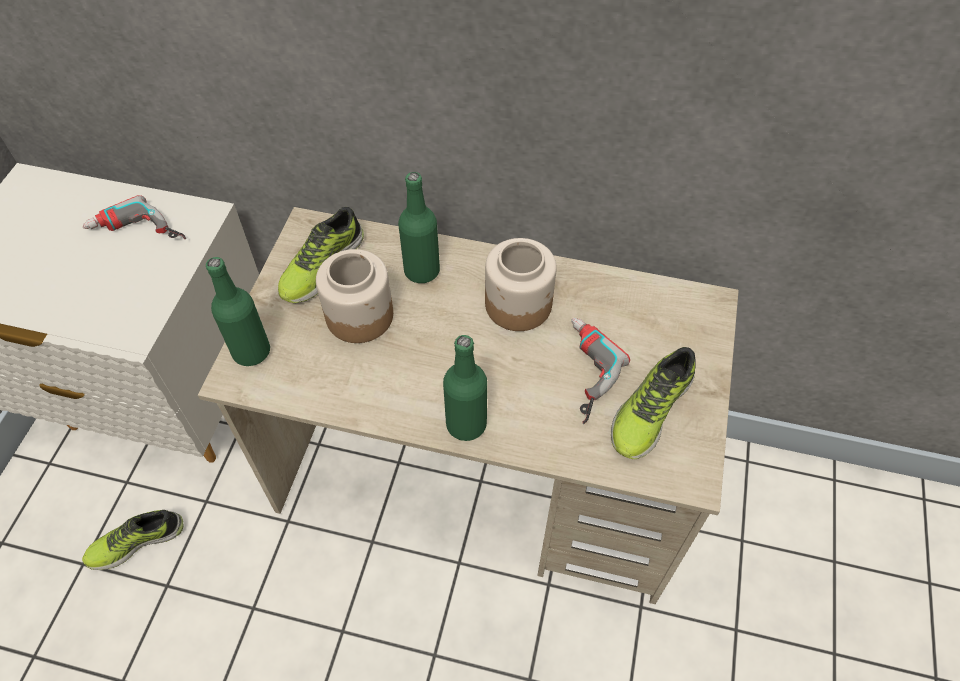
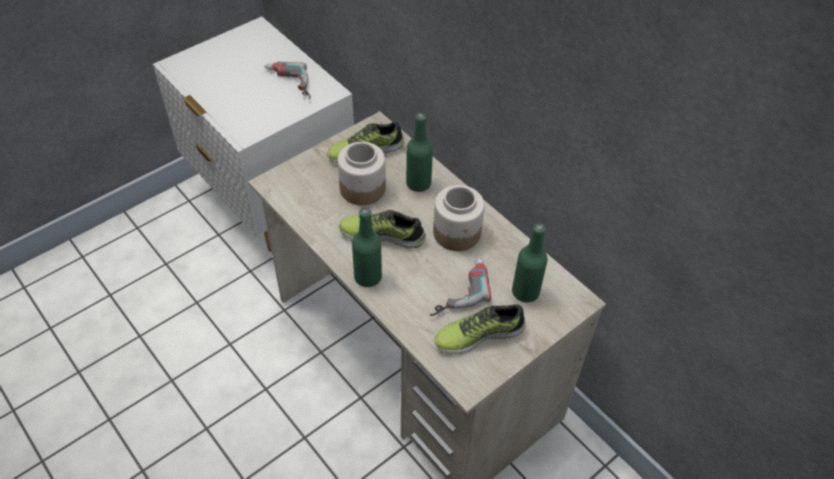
camera: 35 degrees right, 5 degrees down
shoe [82,510,183,570] -> shoe moved to [339,210,426,248]
green bottle [206,257,270,366] -> green bottle moved to [512,223,548,302]

